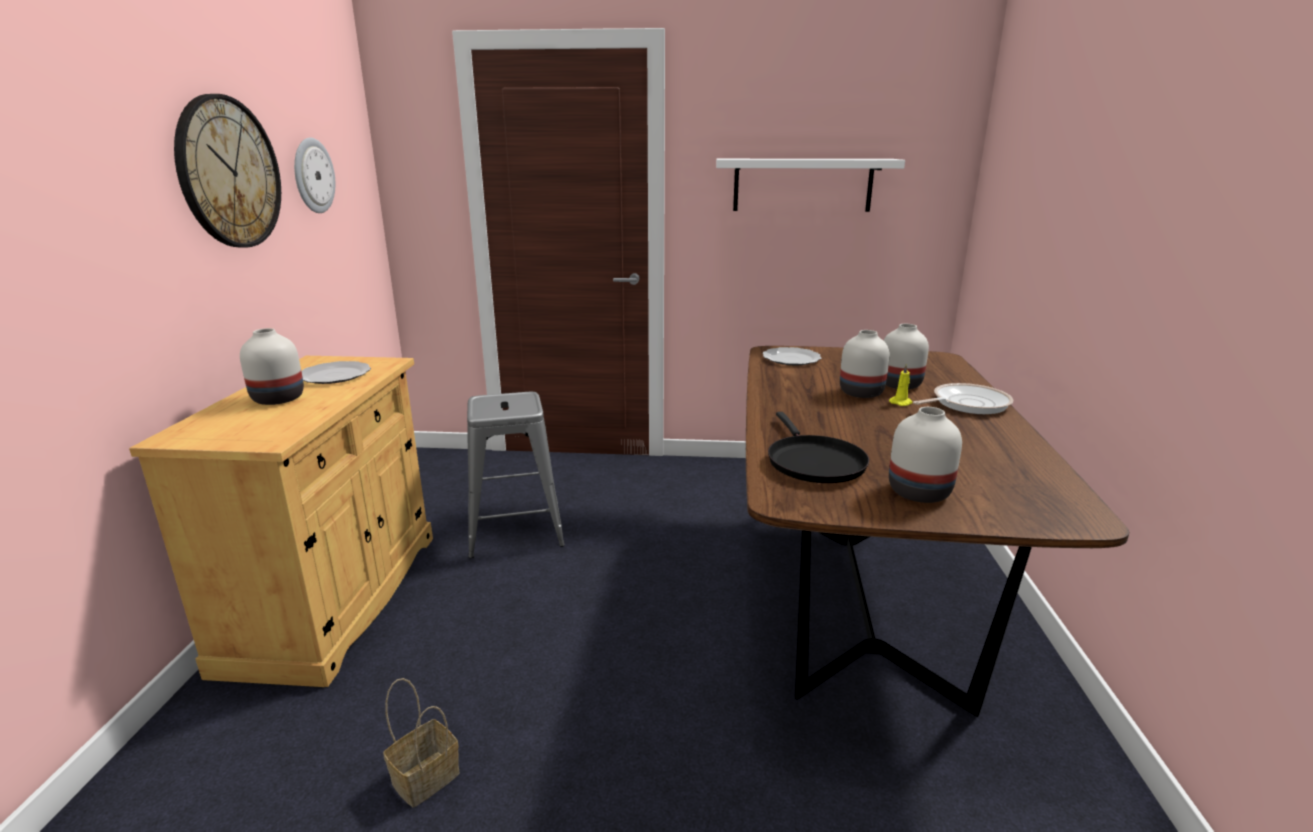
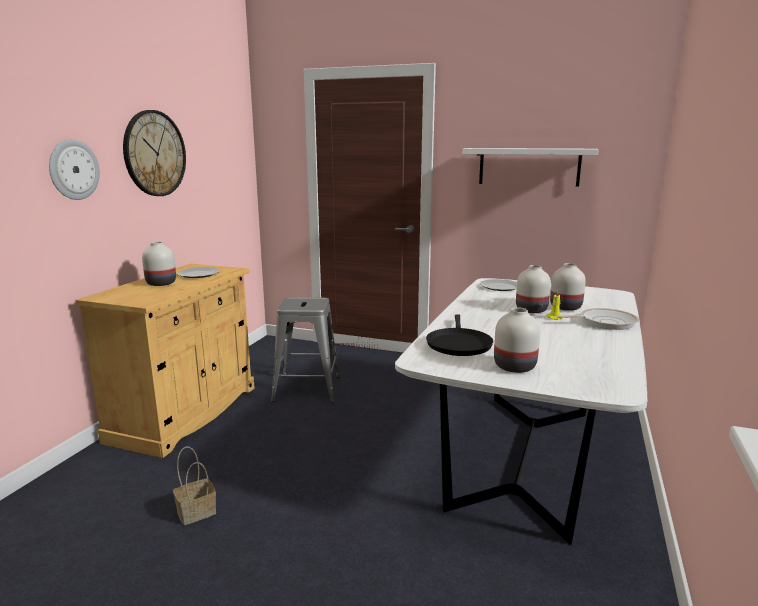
camera: 15 degrees right, 5 degrees down
wall clock [294,138,335,213] -> wall clock moved to [49,139,100,200]
brown dining table [746,346,1129,717] -> white dining table [395,278,647,545]

